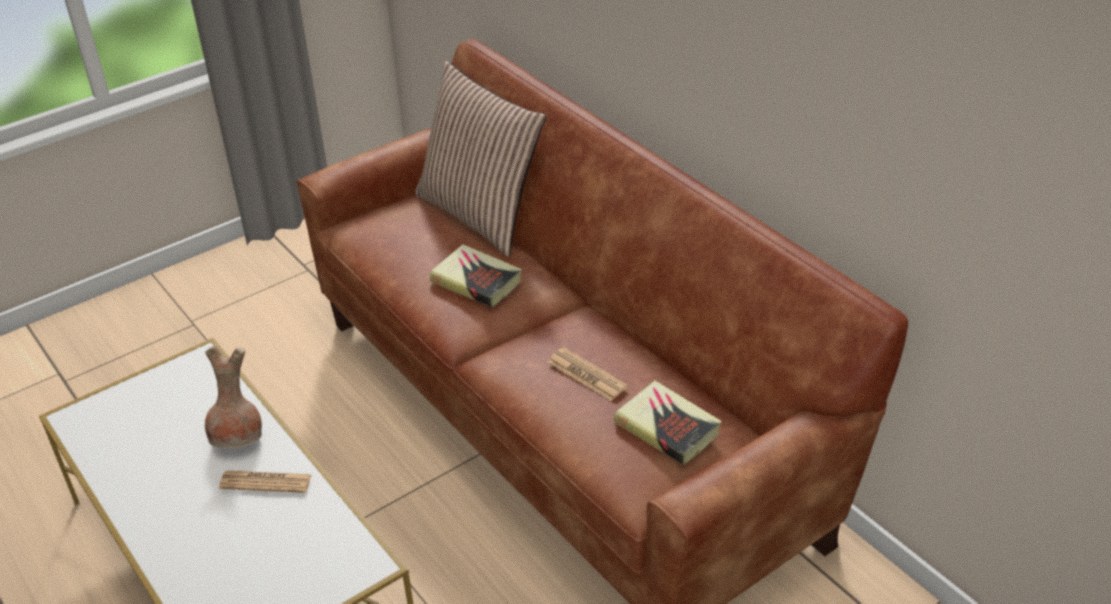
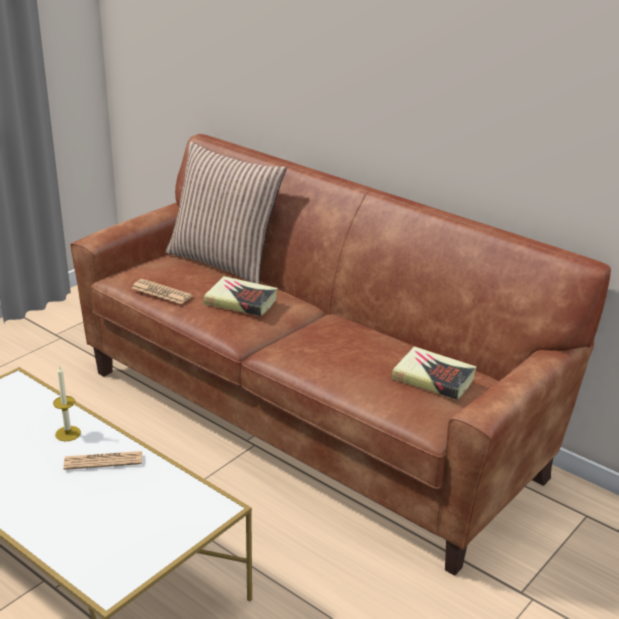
camera: 15 degrees left, 10 degrees down
brown vase [205,346,262,448] -> candle [53,365,81,441]
newspaper [547,347,628,401] -> newspaper moved to [132,279,192,304]

